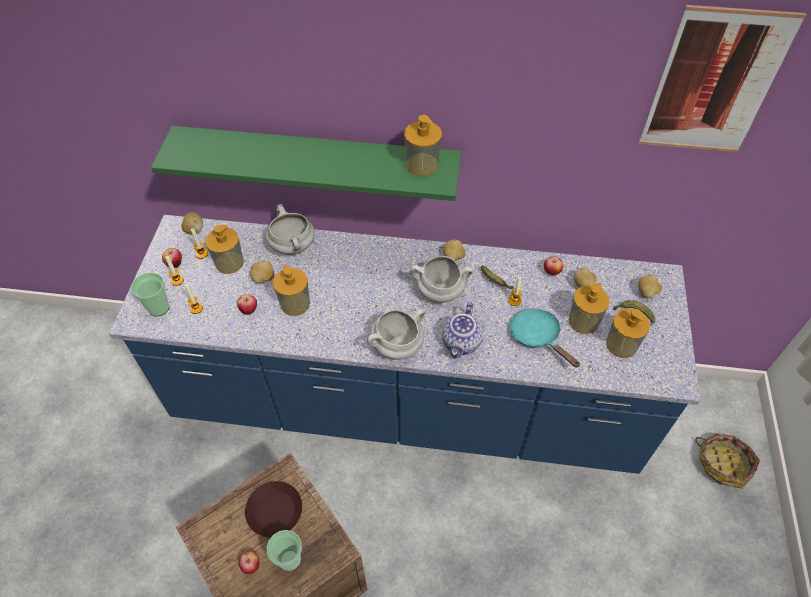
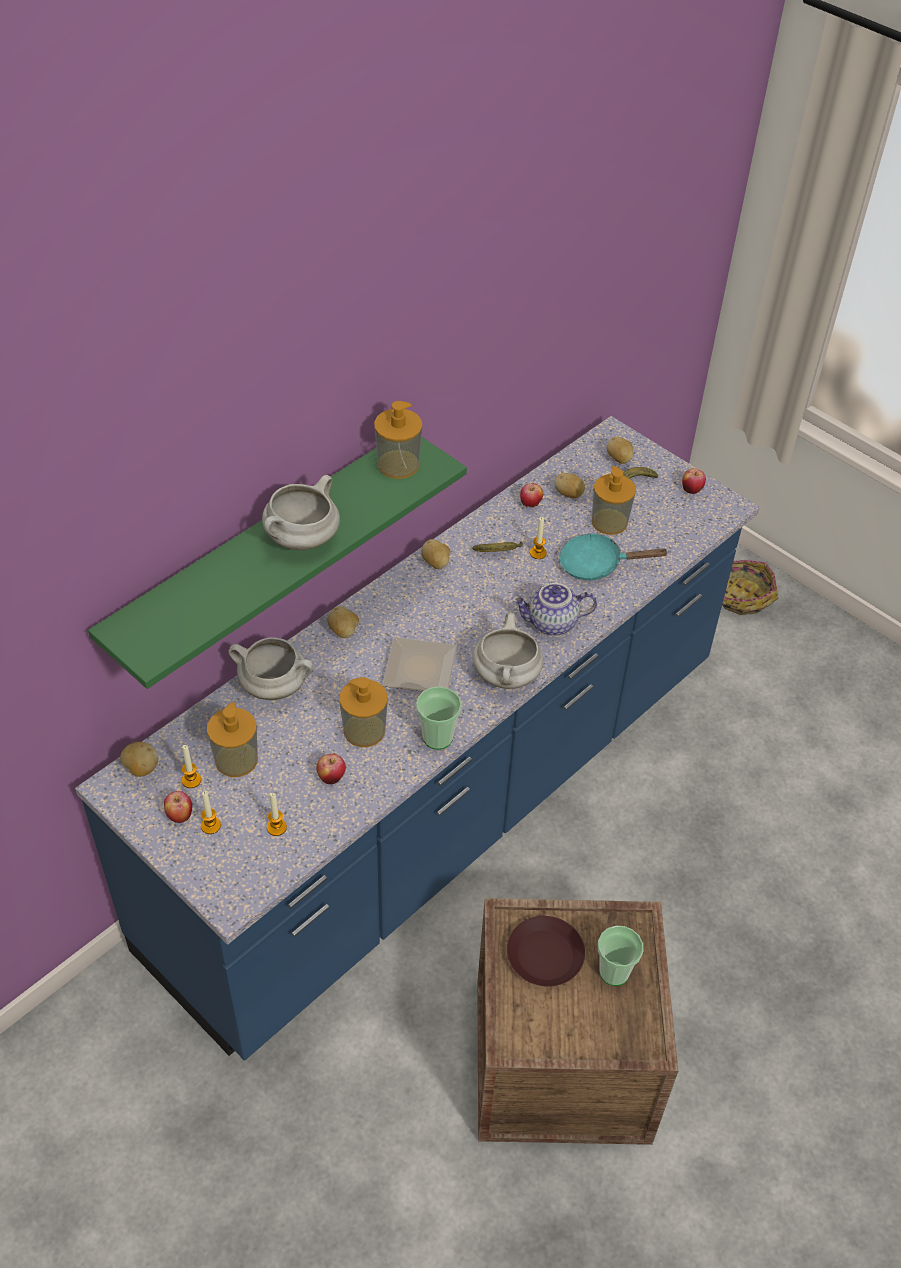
camera: 55 degrees left, 5 degrees down
cup [131,272,169,317] -> cup moved to [416,686,462,750]
apple [239,551,259,574] -> apple moved to [682,468,706,494]
potato [250,261,274,284] -> potato moved to [327,606,359,638]
white cooking pot [410,256,473,302] -> white cooking pot moved to [262,475,340,550]
teapot [442,303,483,358] -> teapot turned 120 degrees clockwise [512,583,597,636]
soap dispenser [606,308,650,358] -> none
picture [639,5,807,152] -> none
none -> plate [382,637,457,692]

